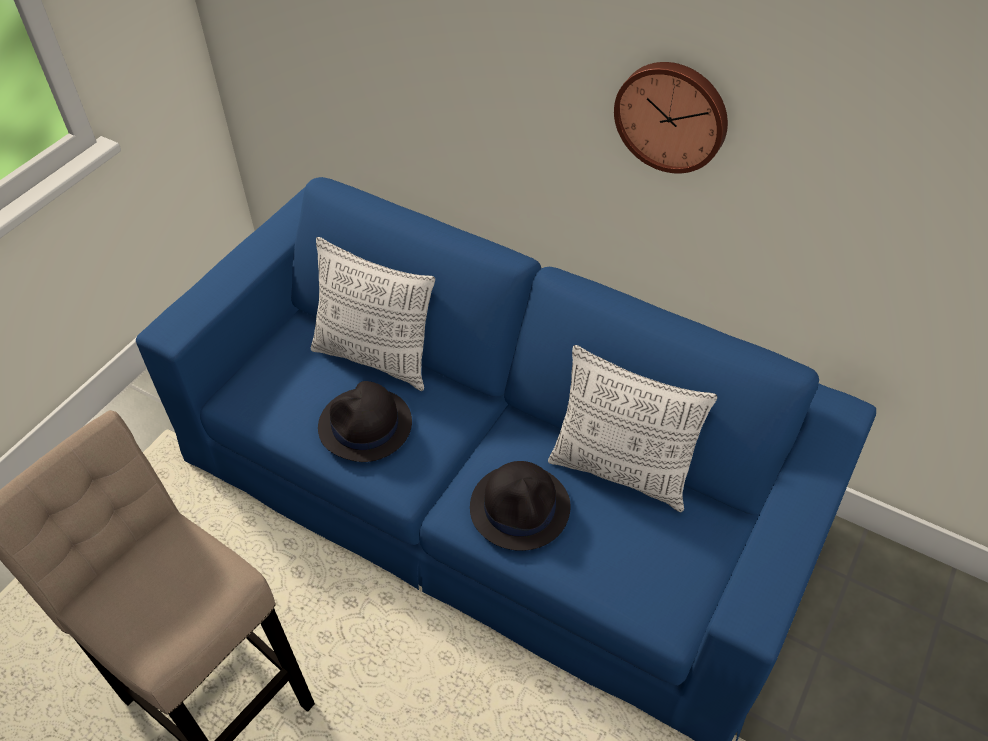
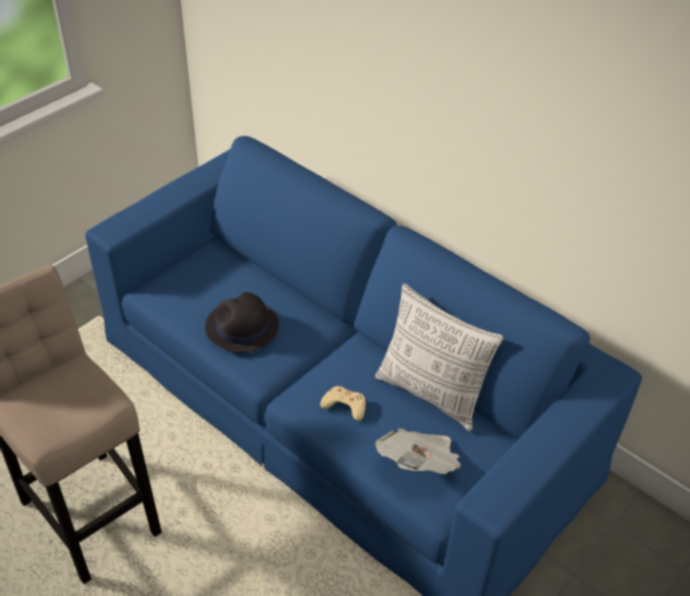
camera: 10 degrees right, 5 degrees down
pillow [311,237,435,391] -> none
black hat [470,461,571,551] -> beige game controller [320,386,366,421]
wall clock [614,62,728,174] -> none
none -> newspaper [375,428,462,474]

